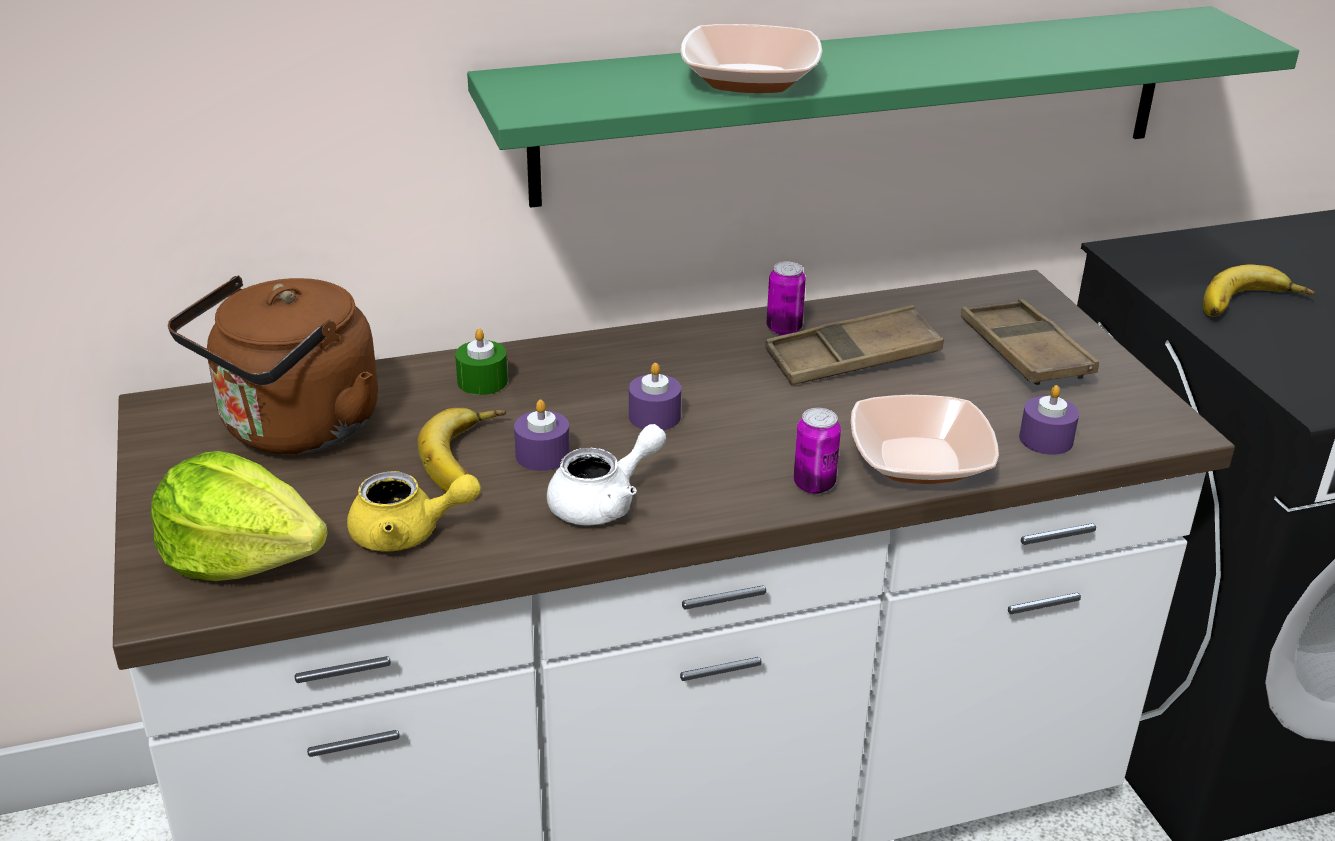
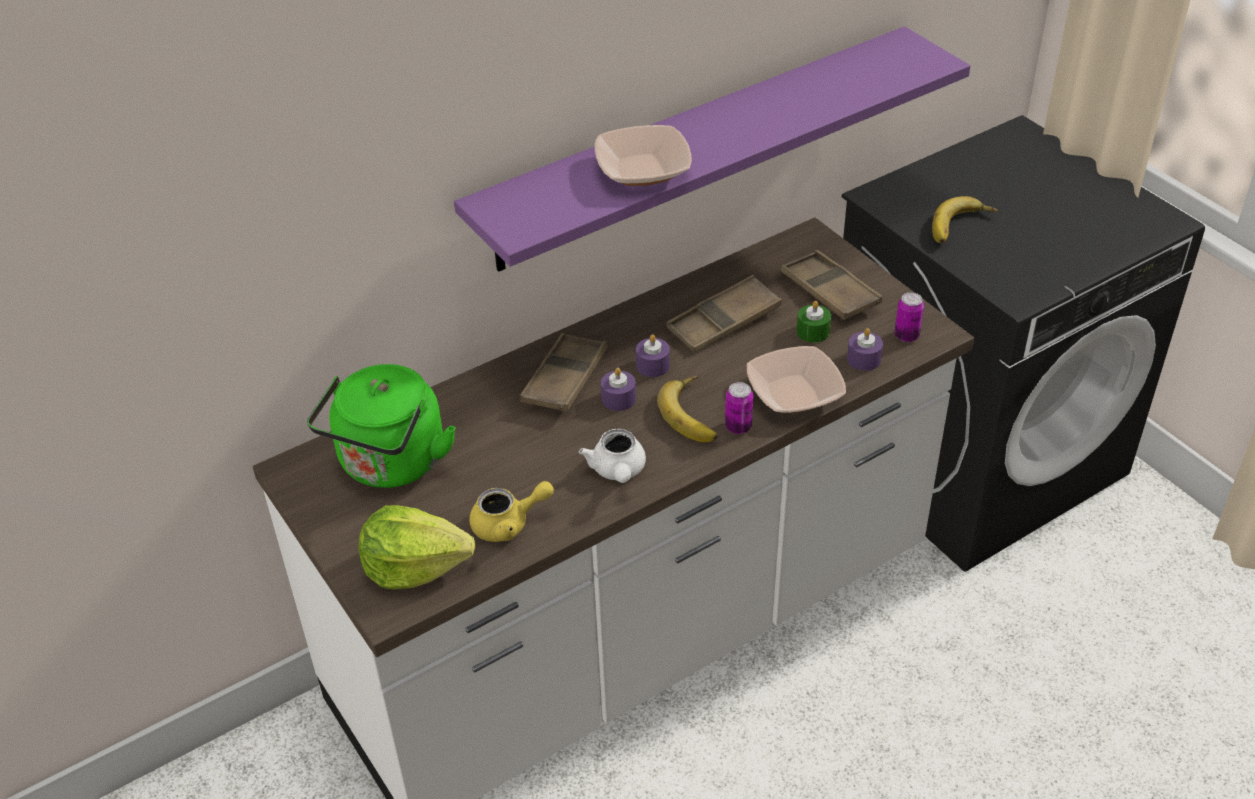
camera: 15 degrees left, 10 degrees up
brown kettle [168,275,378,454] -> green kettle [307,364,456,488]
banana [417,408,506,492] -> banana moved to [657,376,717,442]
green candle [455,328,508,395] -> green candle moved to [797,301,831,343]
green shelf [467,6,1299,208] -> purple shelf [454,26,970,272]
purple candle [514,400,570,471] -> purple candle moved to [636,334,670,377]
white teapot [547,424,666,526] -> white teapot turned 135 degrees clockwise [579,429,646,483]
can [766,262,806,335] -> can moved to [894,292,924,342]
none -> brown tray [520,333,608,412]

